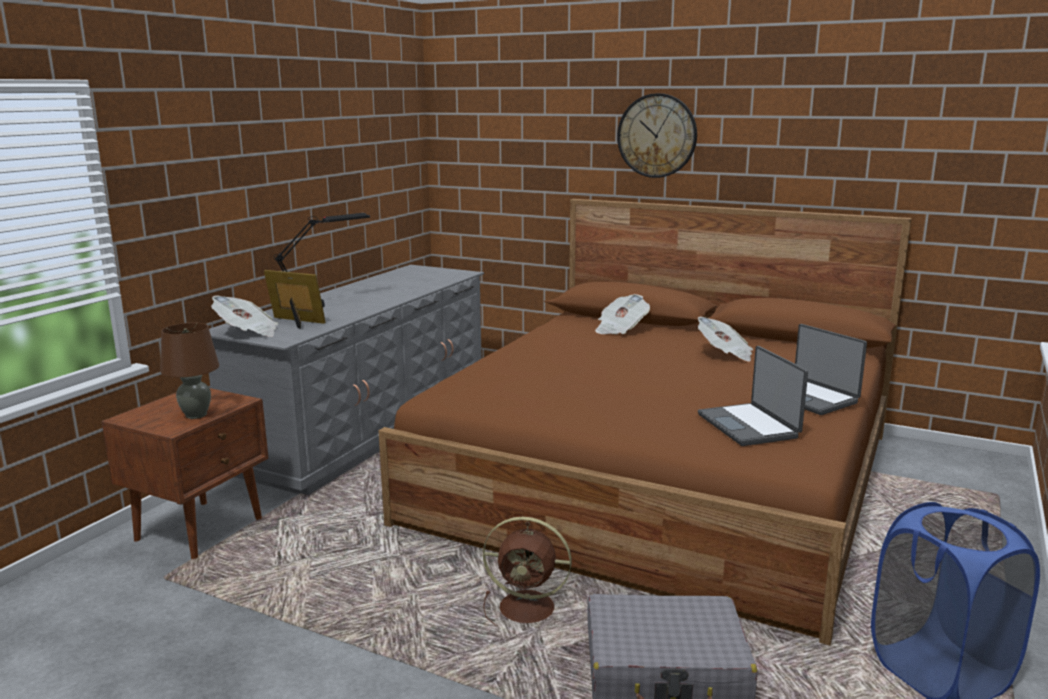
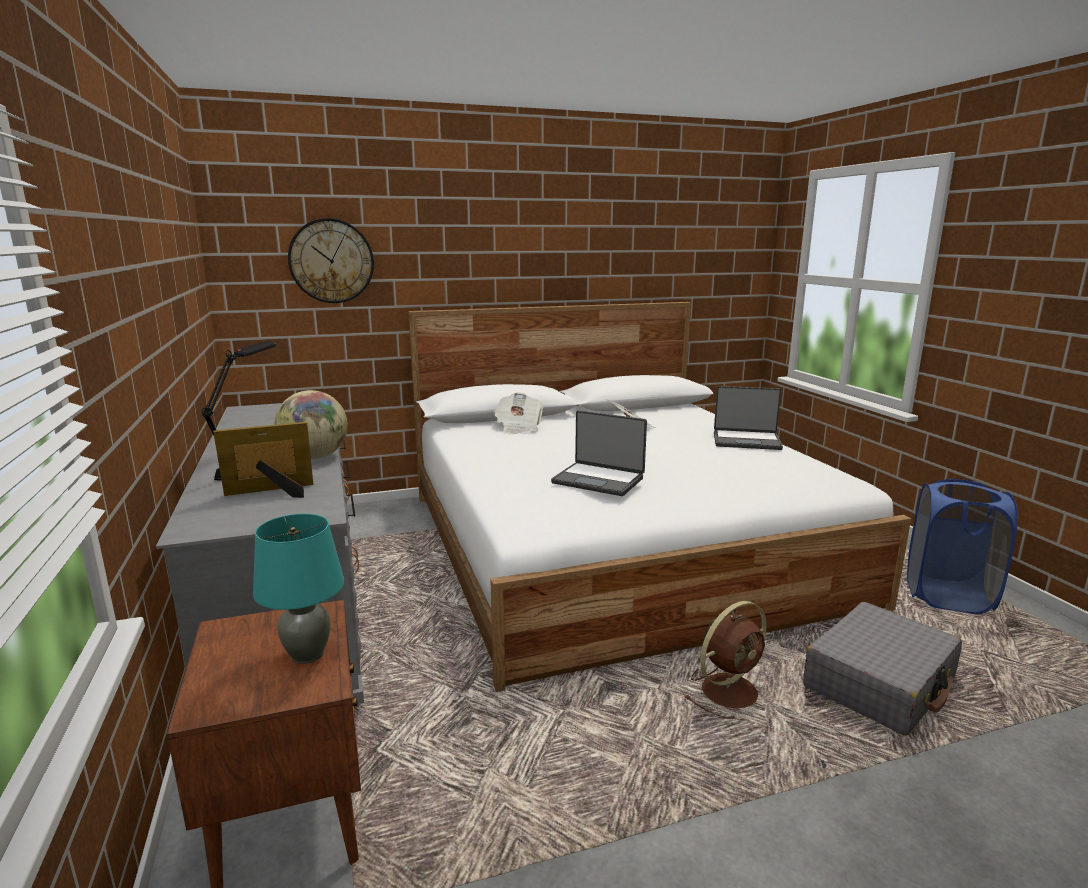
camera: 45 degrees left, 0 degrees up
brown table lamp [160,323,219,419] -> turquoise table lamp [253,514,344,664]
newspaper [211,296,278,337] -> none
brown bed [379,199,911,645] -> white bed [408,302,911,692]
wall clock [617,93,697,178] -> wall clock moved to [288,218,374,303]
laptop [698,346,808,446] -> laptop moved to [551,410,647,496]
none -> globe [275,390,348,459]

